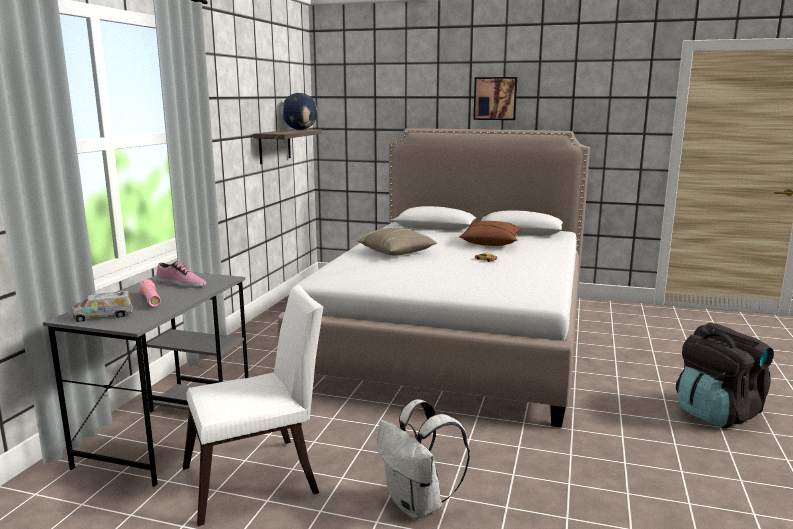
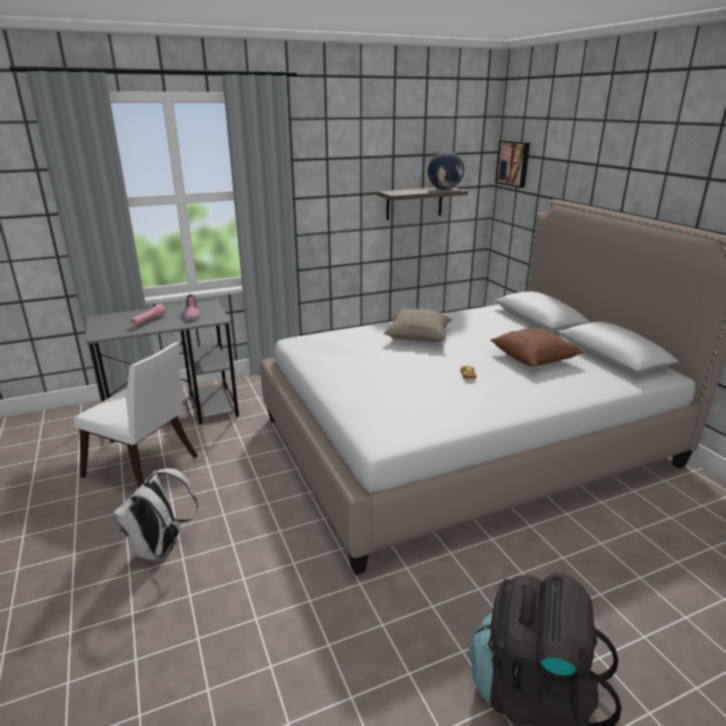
camera: 50 degrees right, 10 degrees up
toy truck [72,291,132,322] -> none
picture [473,77,517,120] -> picture moved to [495,140,530,188]

